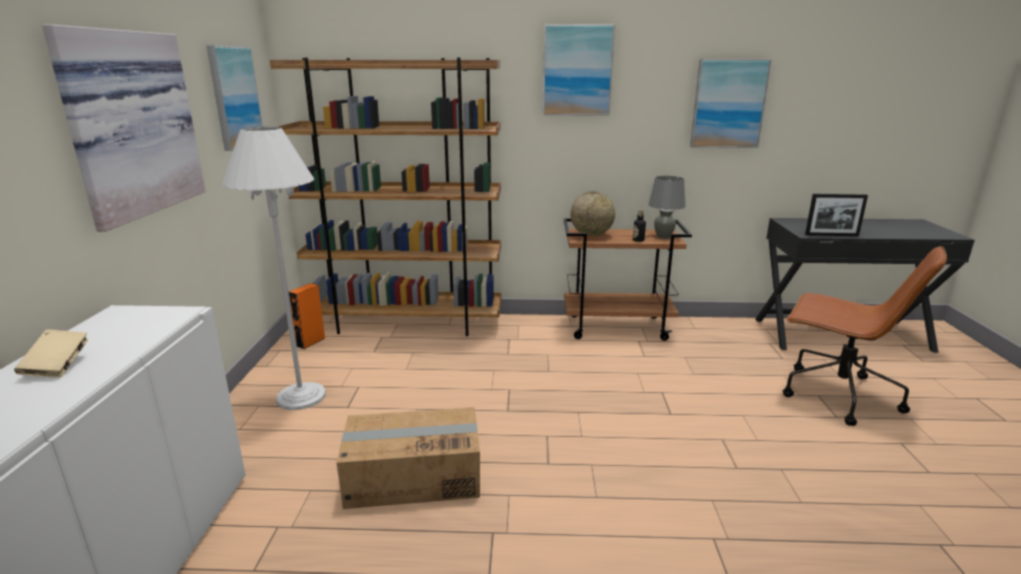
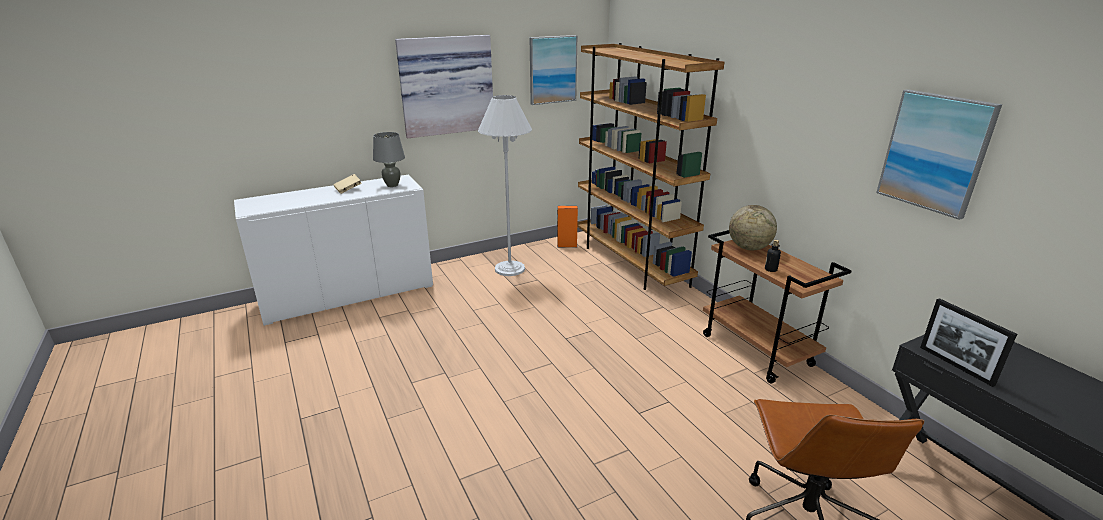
camera: 60 degrees right, 5 degrees up
cardboard box [336,407,480,509] -> none
picture [543,24,615,115] -> none
grey table lamp [648,176,686,239] -> grey table lamp moved to [373,132,405,187]

